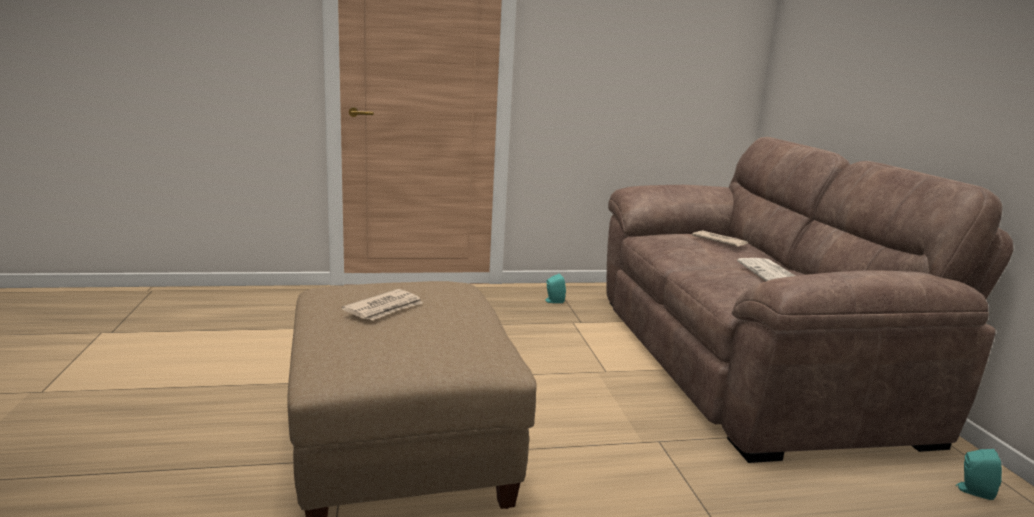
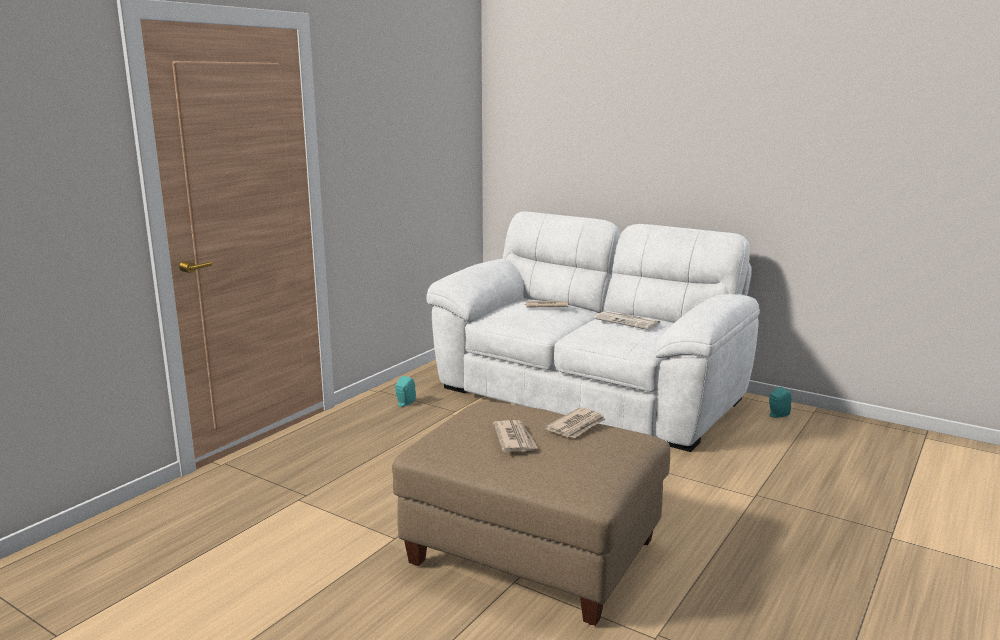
camera: 45 degrees left, 0 degrees up
brown sofa [606,137,1014,463] -> white sofa [426,211,760,452]
none -> newspaper [544,407,606,438]

